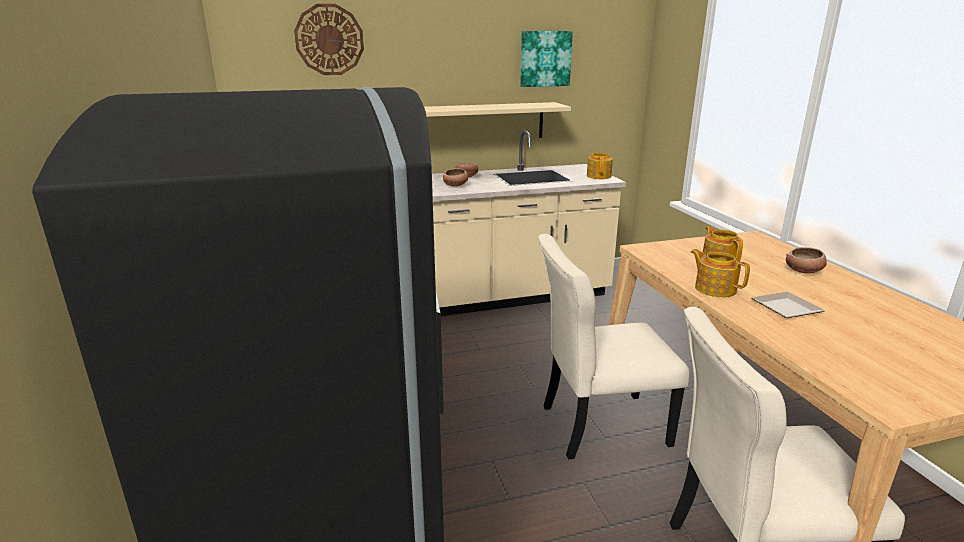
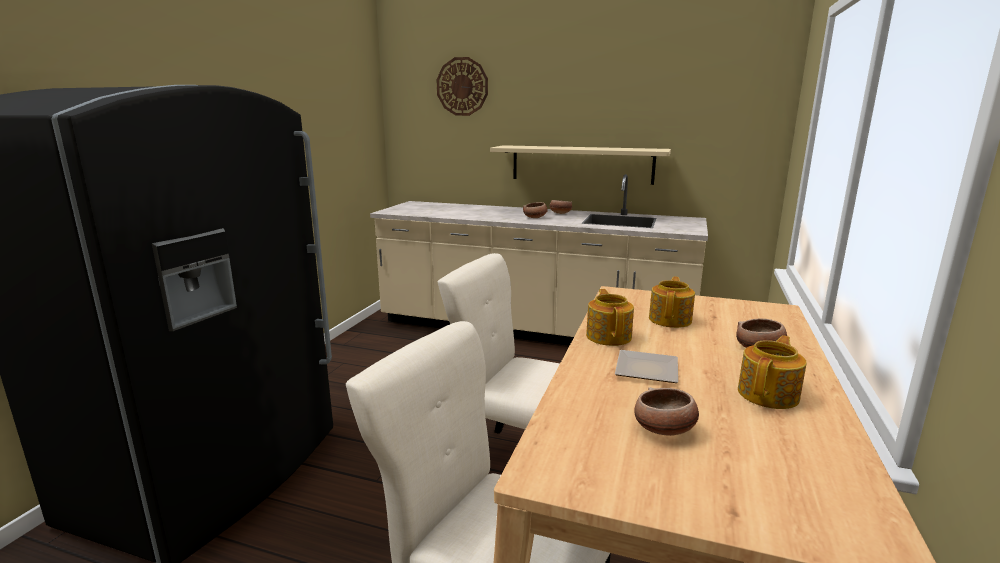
camera: 35 degrees right, 5 degrees down
picture [520,31,573,87] -> none
teapot [587,151,613,179] -> teapot moved to [738,335,807,409]
none -> bowl [634,387,699,436]

